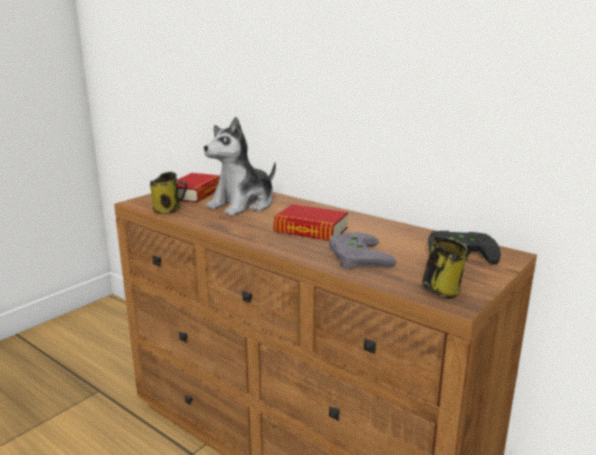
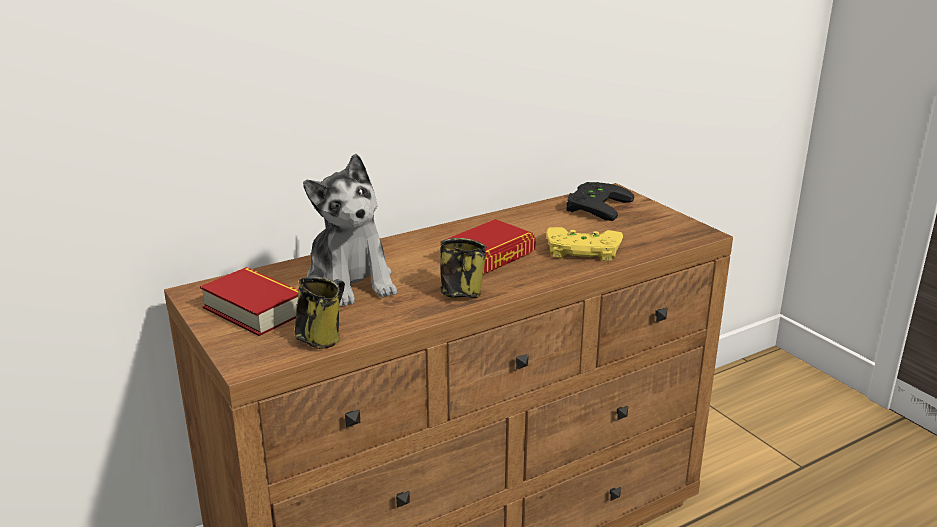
camera: 70 degrees left, 5 degrees up
grey game controller [330,232,396,269] -> yellow game controller [546,227,623,261]
mug [422,236,472,298] -> mug moved to [440,238,487,298]

